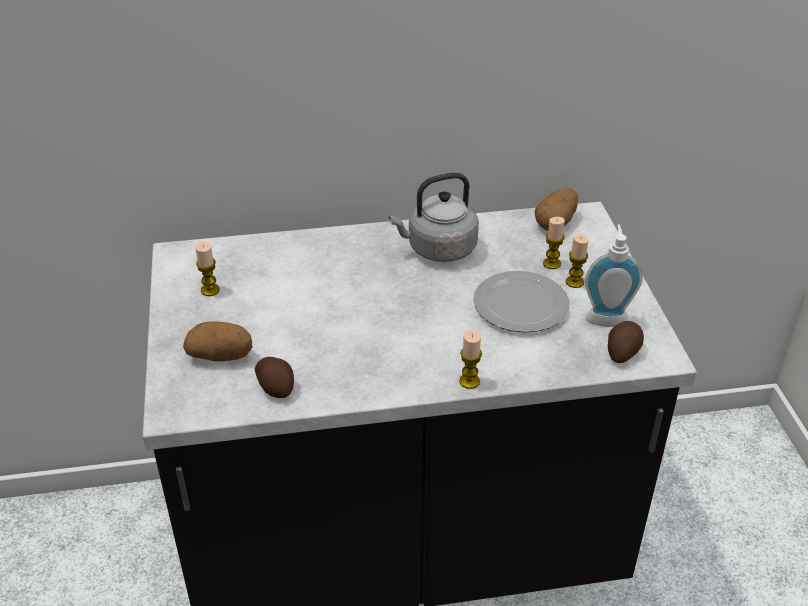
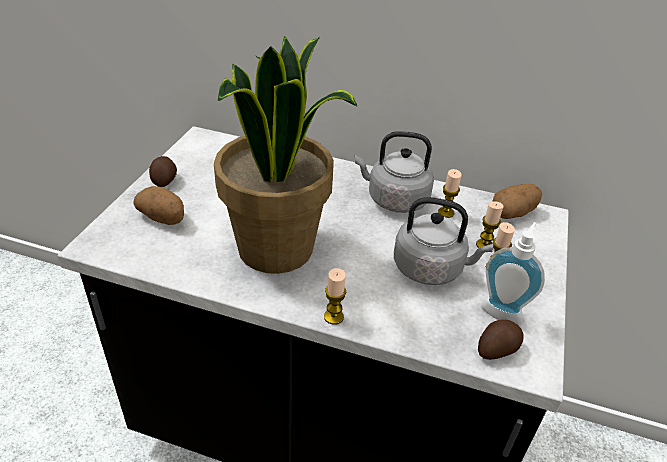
camera: 25 degrees right, 0 degrees up
candle [195,241,220,296] -> candle moved to [438,169,462,218]
potato [255,357,294,398] -> potato moved to [149,156,177,187]
plate [473,271,569,332] -> grey kettle [394,197,493,285]
none -> potted plant [214,36,357,274]

